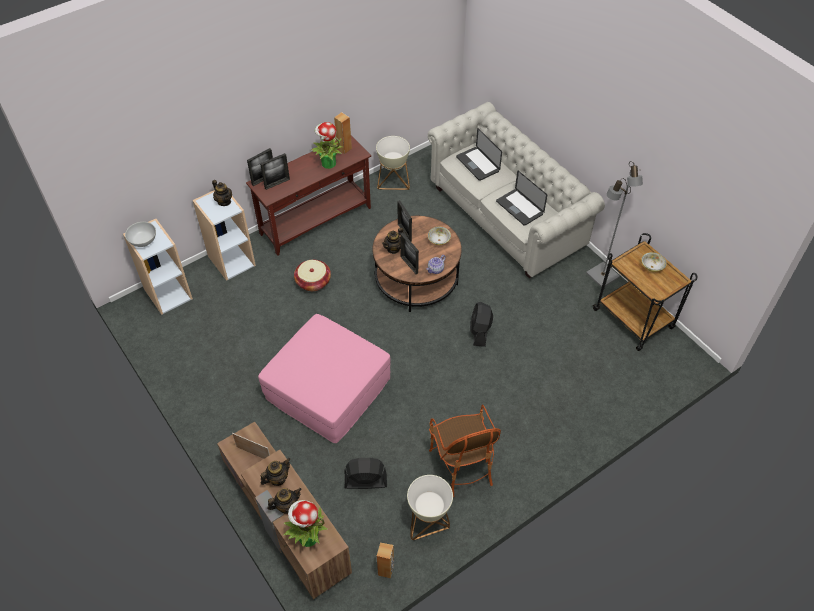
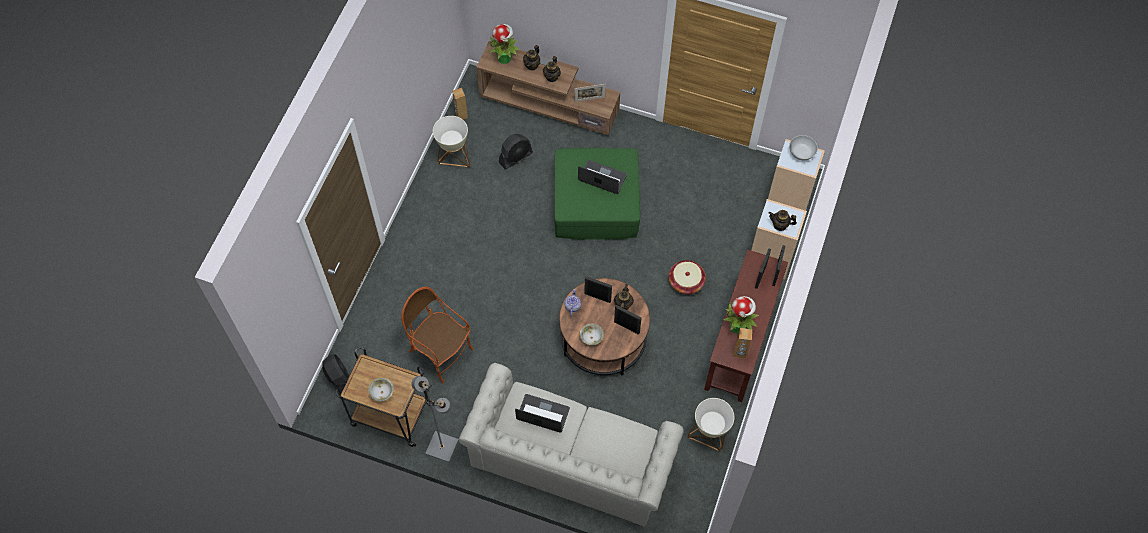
camera: 145 degrees right, 10 degrees up
pink ottoman [258,314,390,443] -> green ottoman [554,148,640,240]
armchair [429,404,501,497] -> armchair moved to [401,287,474,383]
laptop [456,128,502,181] -> laptop moved to [578,160,627,194]
black fan [470,302,493,347] -> black fan moved to [323,354,349,396]

